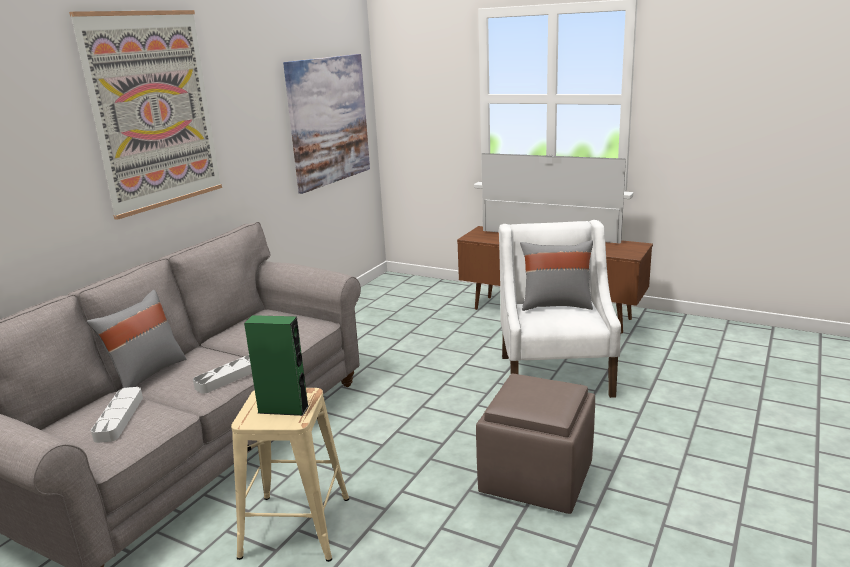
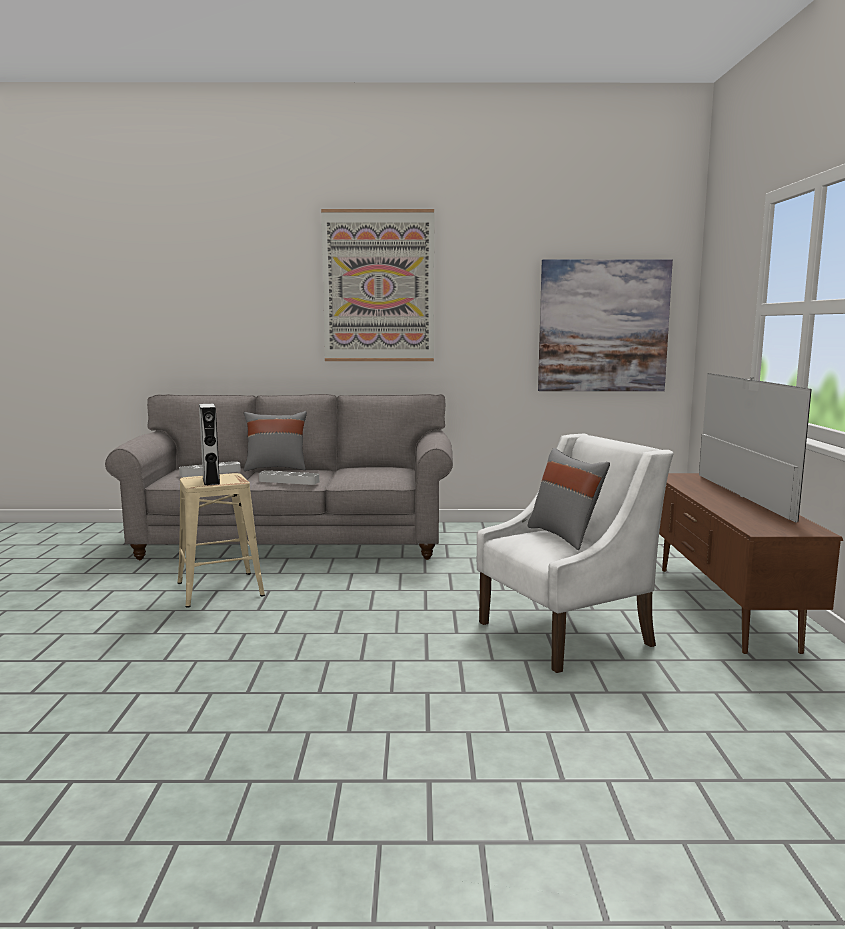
camera: 60 degrees right, 10 degrees down
green speaker [244,315,309,416] -> grey speaker [199,404,220,486]
brown ottoman [476,374,595,514] -> none

